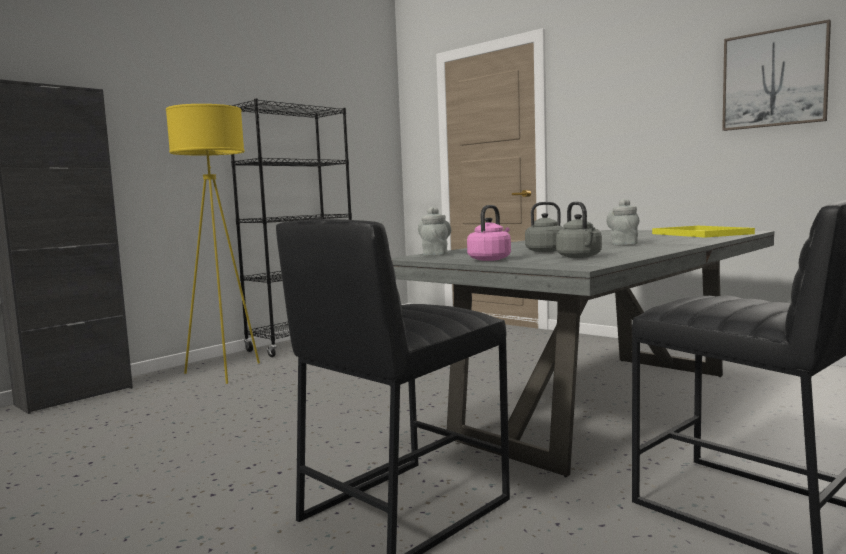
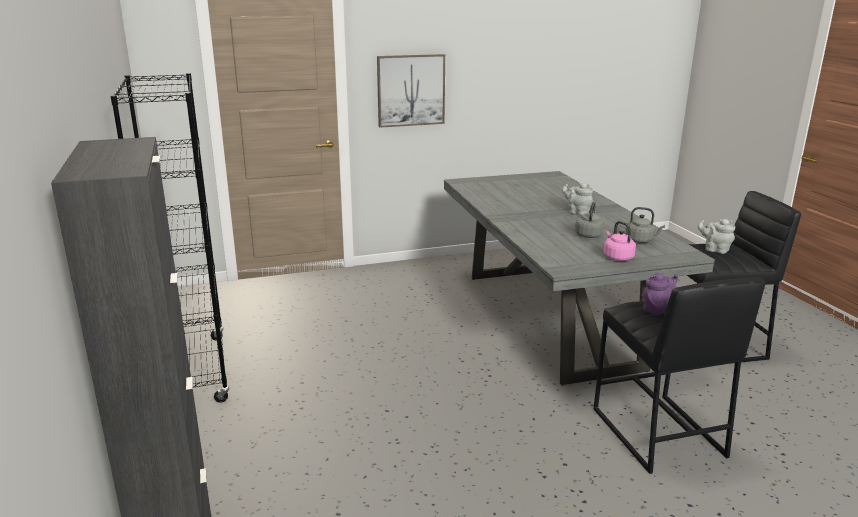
camera: 60 degrees left, 15 degrees up
yellow floor lamp [166,104,260,384] -> none
grey teapot [418,206,451,256] -> grey teapot moved to [697,219,735,254]
yellow tray [652,226,755,238] -> none
picture [722,19,831,131] -> picture moved to [377,54,445,128]
none -> purple teapot [643,273,679,315]

